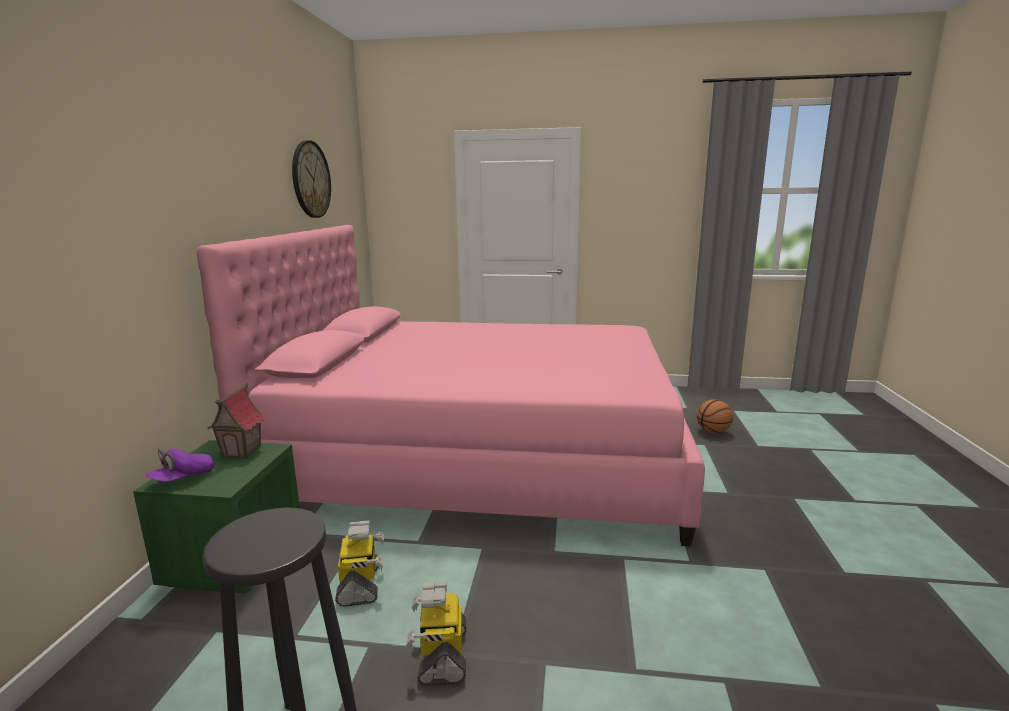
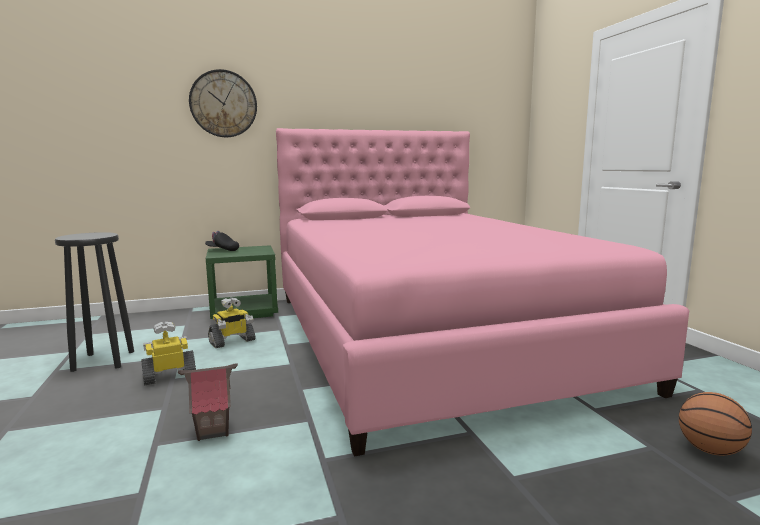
camera: 65 degrees right, 5 degrees down
purple cap [145,448,214,482] -> black cap [205,231,239,251]
toy house [207,383,266,458] -> toy house moved to [178,363,238,441]
wall clock [292,140,331,218] -> wall clock moved to [189,69,257,137]

